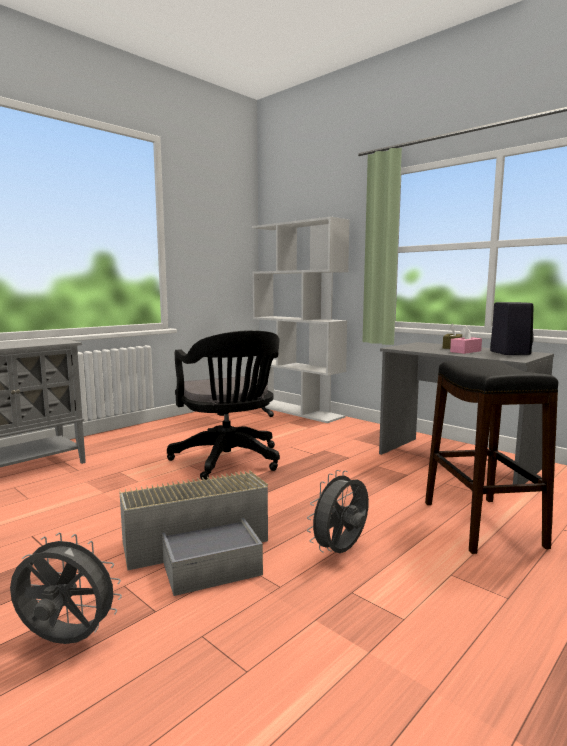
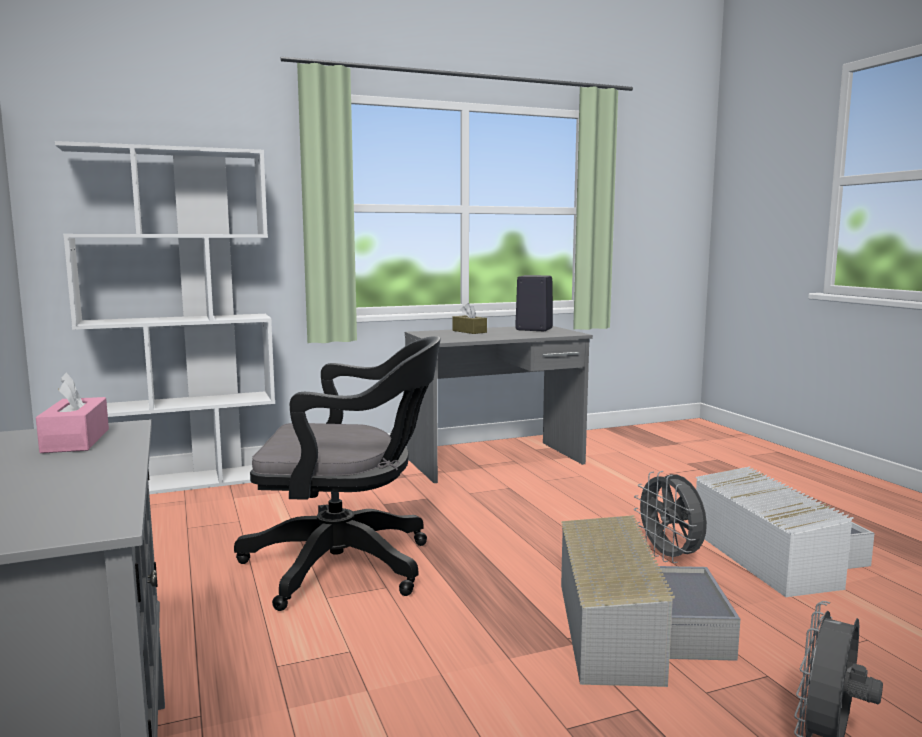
camera: 65 degrees left, 0 degrees up
black stool [425,360,558,554] -> none
pink tissue box [450,326,482,354] -> pink tissue box moved to [36,373,109,453]
none -> white storage box [696,467,875,597]

